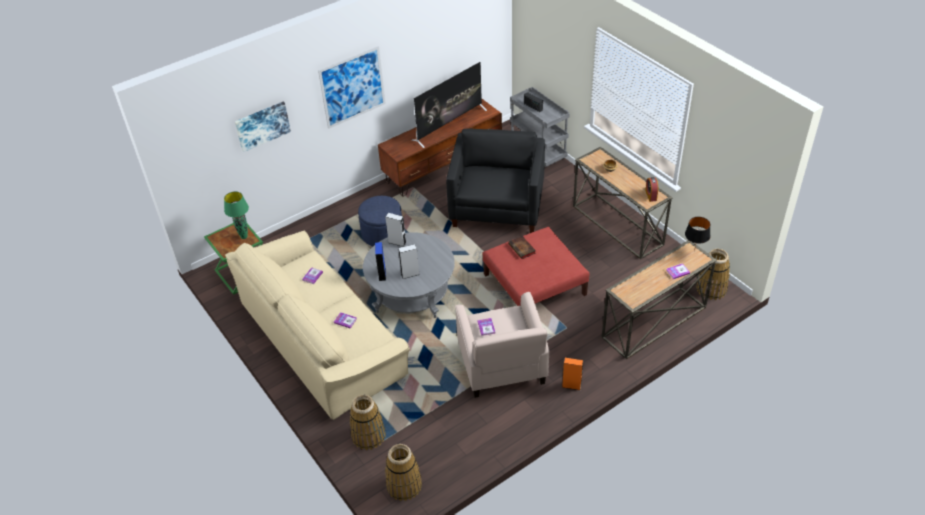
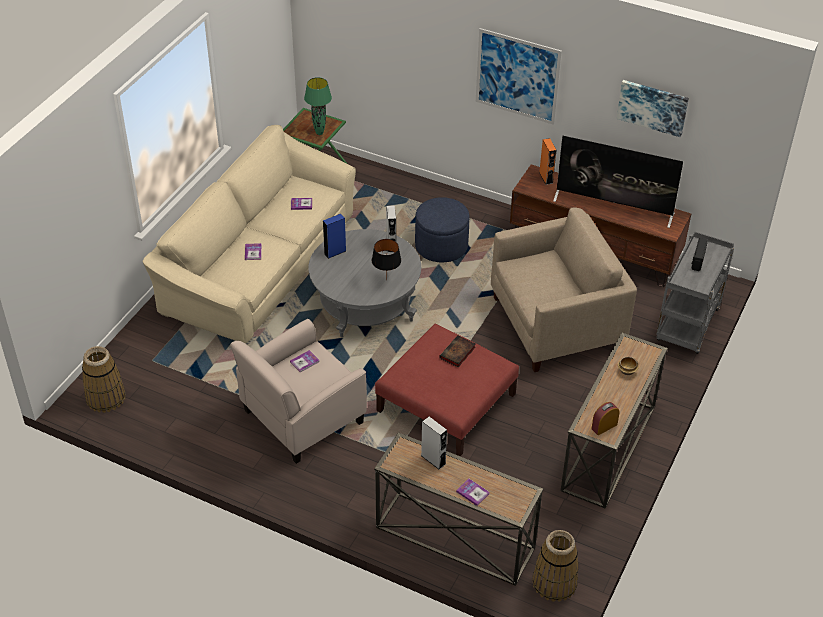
camera: 60 degrees right, 0 degrees up
picture [235,102,291,152] -> picture moved to [617,80,689,137]
basket [350,395,386,450] -> none
grey speaker [398,244,420,279] -> grey speaker moved to [421,417,447,470]
black armchair [446,129,545,233] -> beige armchair [491,207,637,372]
orange speaker [562,358,583,390] -> orange speaker moved to [539,138,556,185]
black table lamp [685,217,710,251] -> black table lamp moved to [372,239,401,280]

